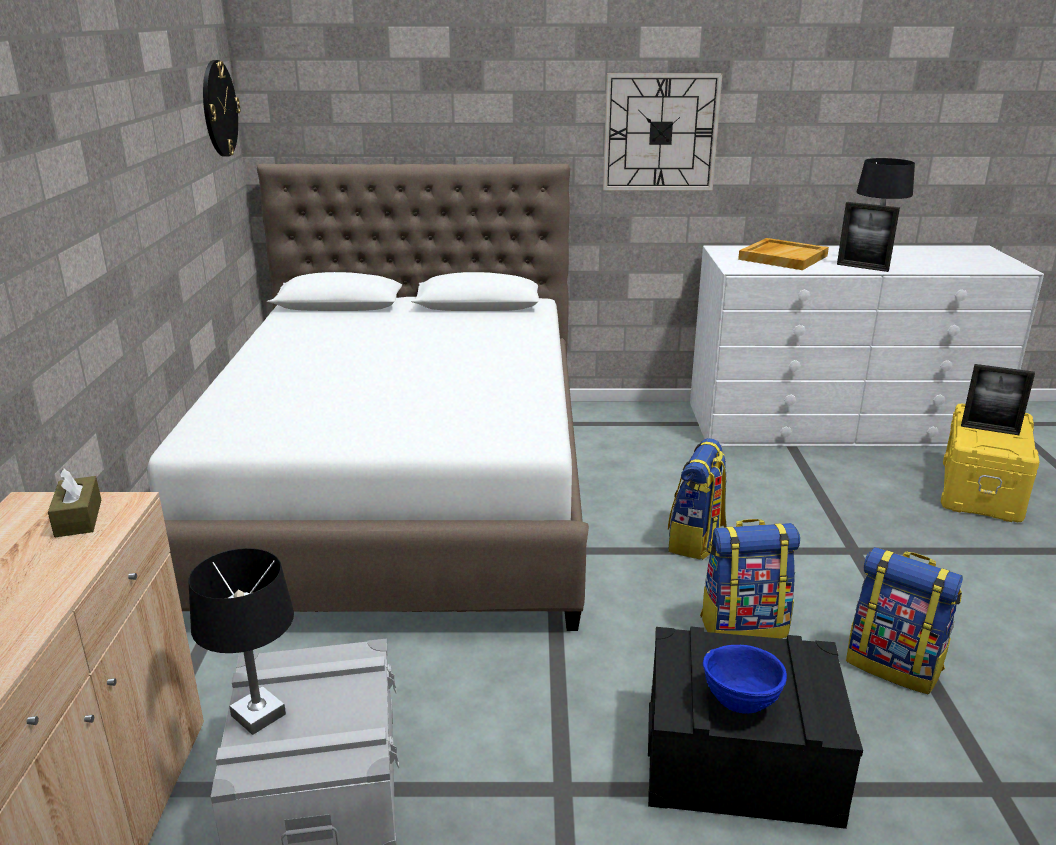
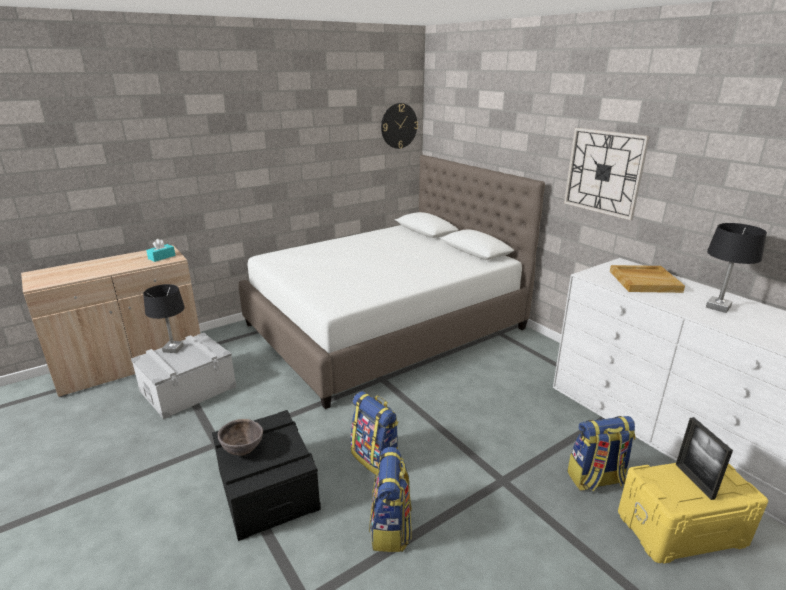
camera: 55 degrees right, 0 degrees up
brown tissue box [48,468,101,537] -> turquoise tissue box [146,239,175,262]
backpack [668,438,726,560] -> backpack moved to [568,416,636,491]
blue bowl [703,645,787,714] -> brown bowl [218,419,263,456]
picture frame [837,202,900,272] -> none

